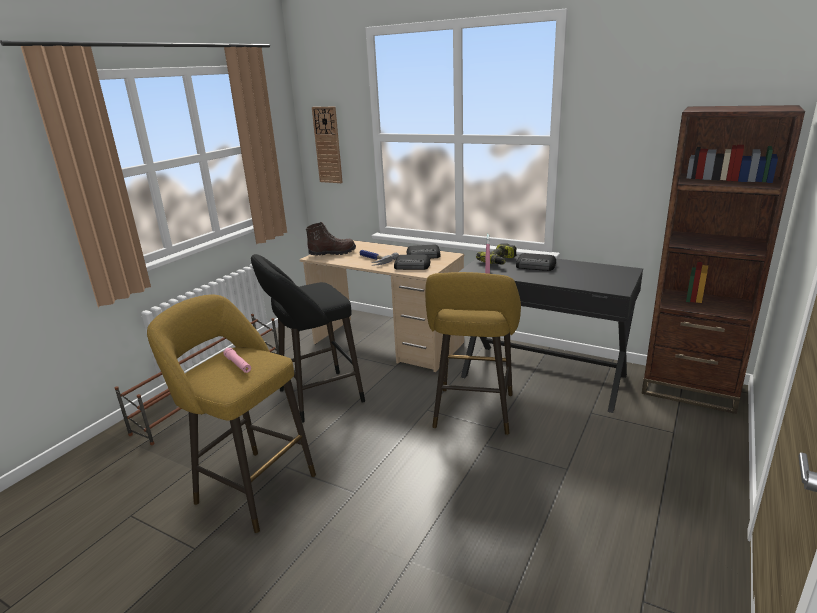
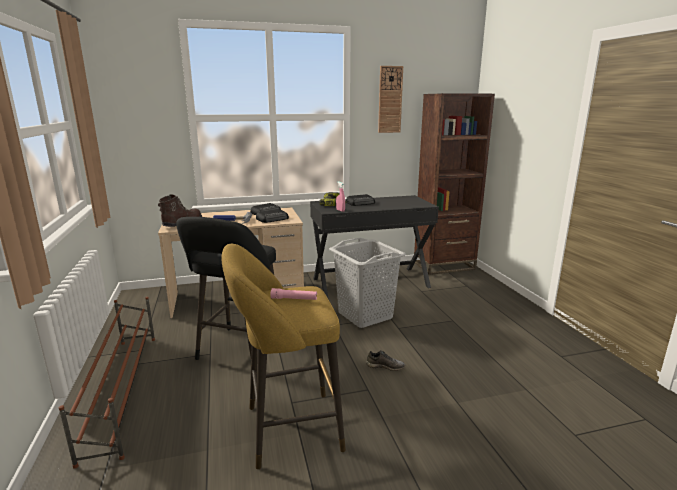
camera: 45 degrees left, 5 degrees down
wall clock [312,107,343,183] -> wall clock moved to [378,66,403,133]
yellow stool [425,272,521,435] -> grey laundry basket [329,238,406,328]
none -> grey shoe [366,350,405,371]

